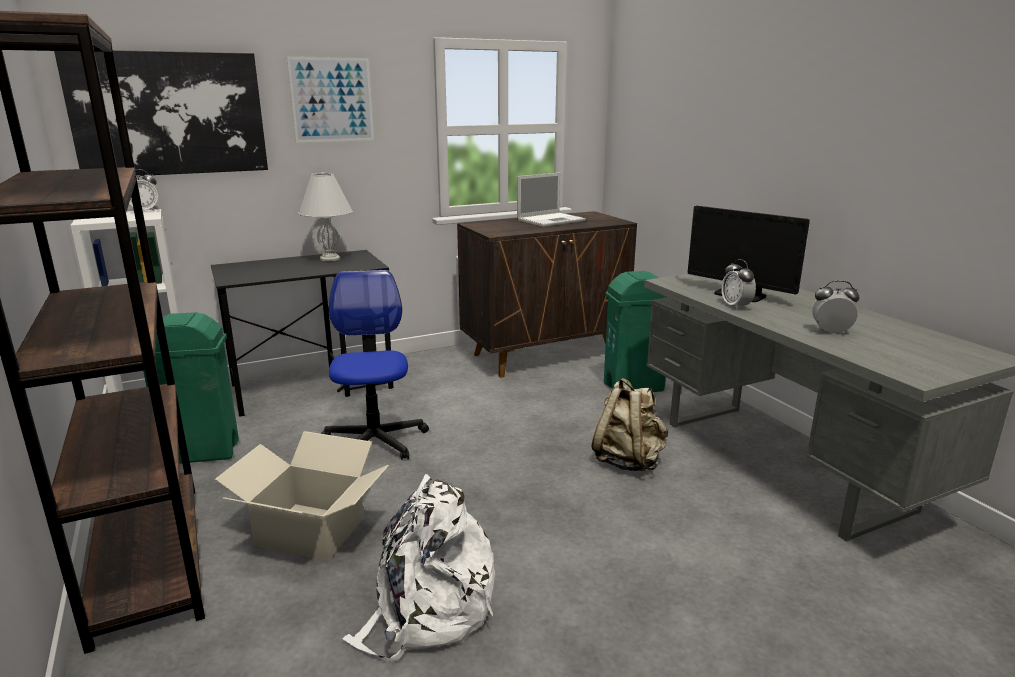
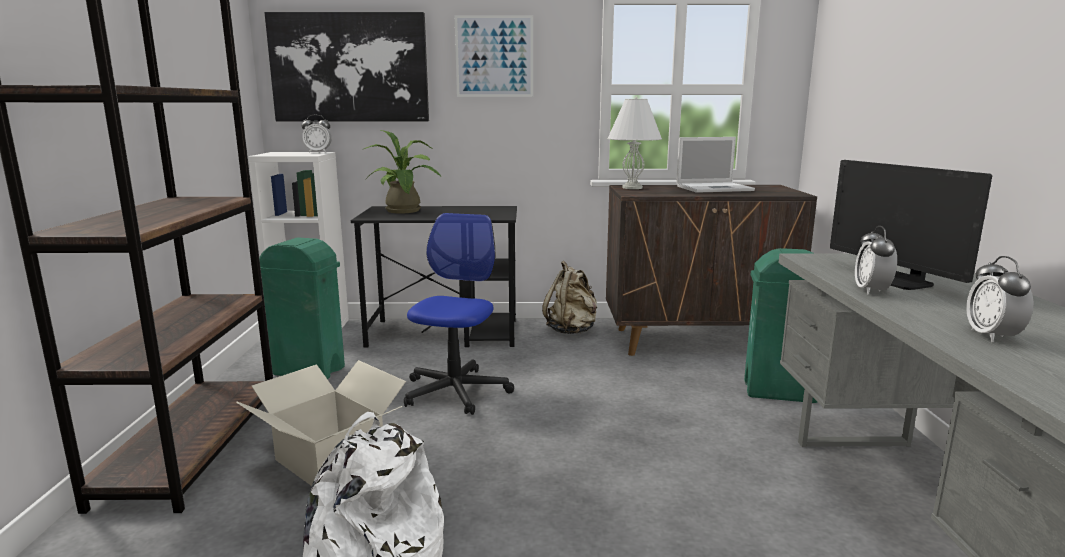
camera: 25 degrees right, 5 degrees down
white table lamp [298,172,353,261] -> white table lamp moved to [607,97,662,189]
beige backpack [591,378,668,471] -> beige backpack moved to [542,261,597,334]
alarm clock [812,280,859,334] -> alarm clock turned 120 degrees counterclockwise [966,256,1033,342]
none -> potted plant [364,130,441,214]

